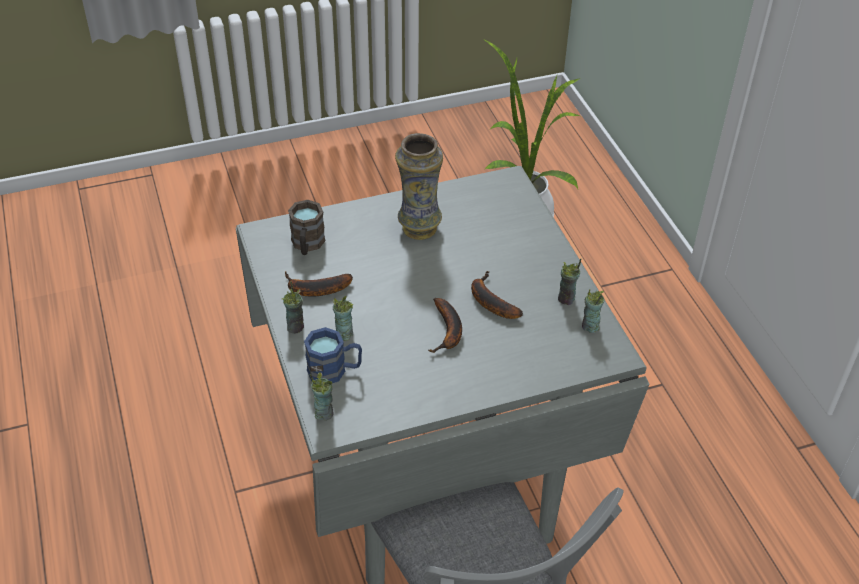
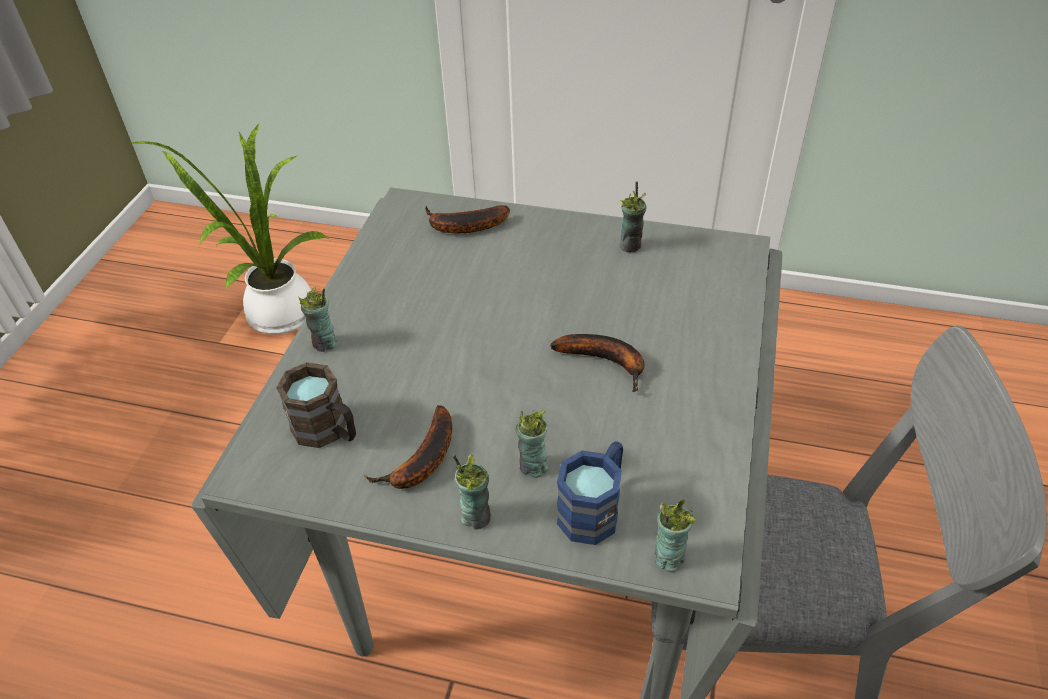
camera: 55 degrees left, 0 degrees up
vase [395,133,443,240] -> none
banana [471,271,523,319] -> banana moved to [425,205,510,233]
cup [582,289,605,333] -> cup moved to [299,287,337,352]

